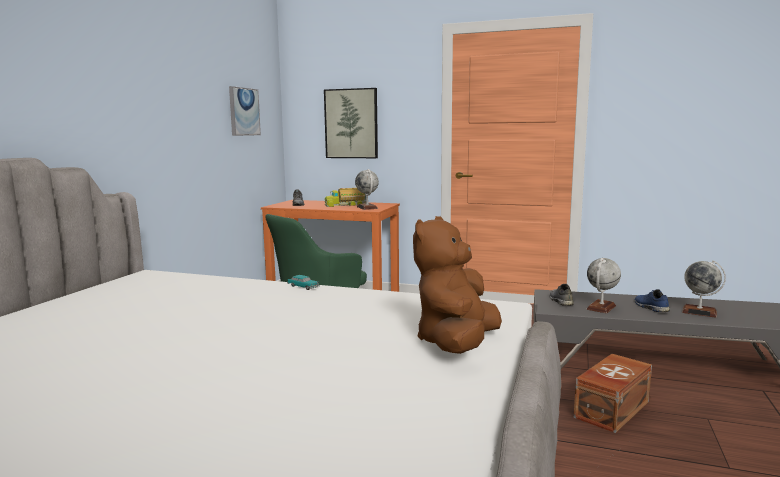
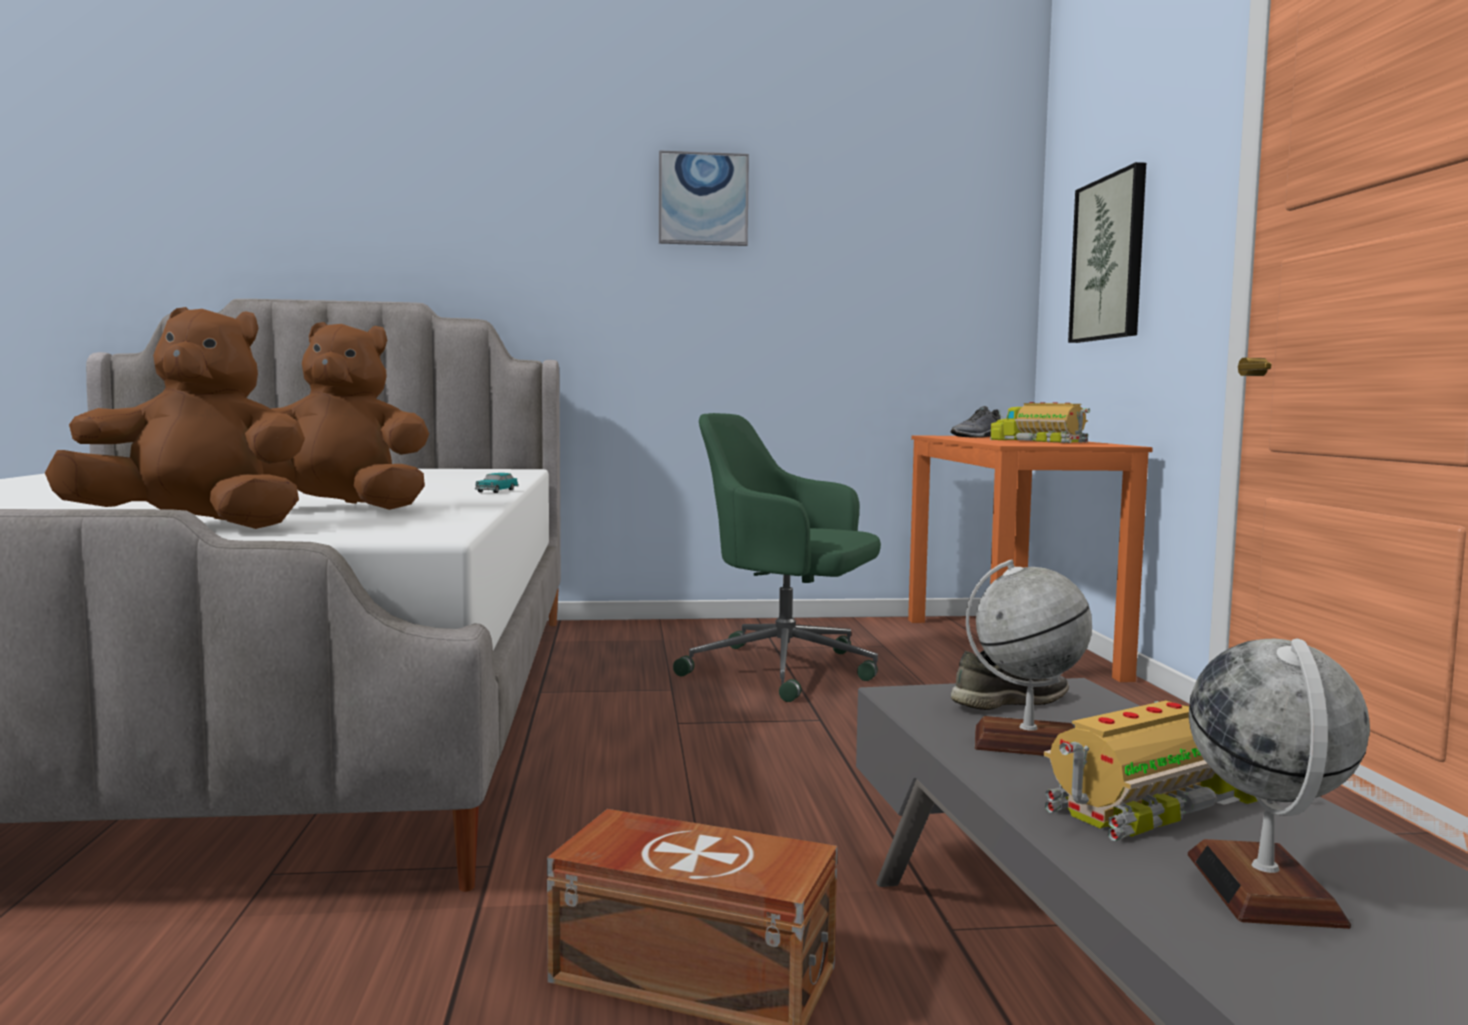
camera: 65 degrees right, 5 degrees down
picture [229,86,261,136] -> picture moved to [659,150,749,246]
globe [355,169,379,210] -> none
blue shoe [635,289,670,312] -> toy truck [1044,701,1258,841]
none -> brown plush toy [261,322,429,510]

